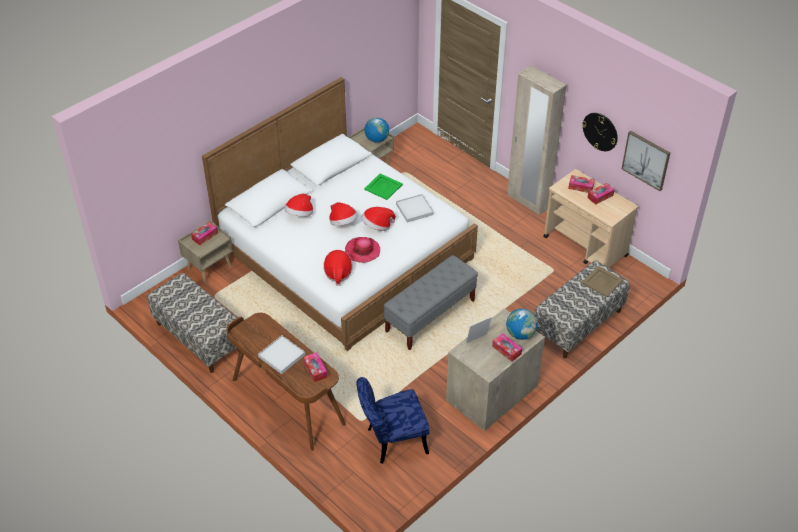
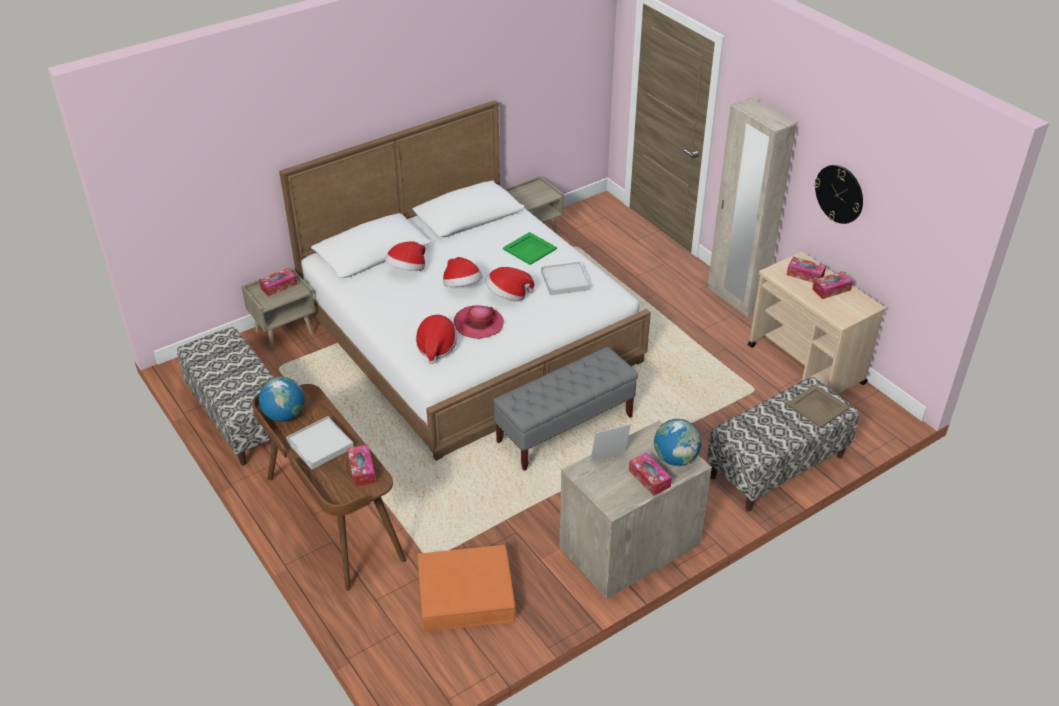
camera: 10 degrees right, 5 degrees down
blue chair [356,377,430,464] -> orange storage box [417,545,516,632]
globe [364,117,389,143] -> globe moved to [259,377,304,422]
picture [622,131,670,191] -> none

